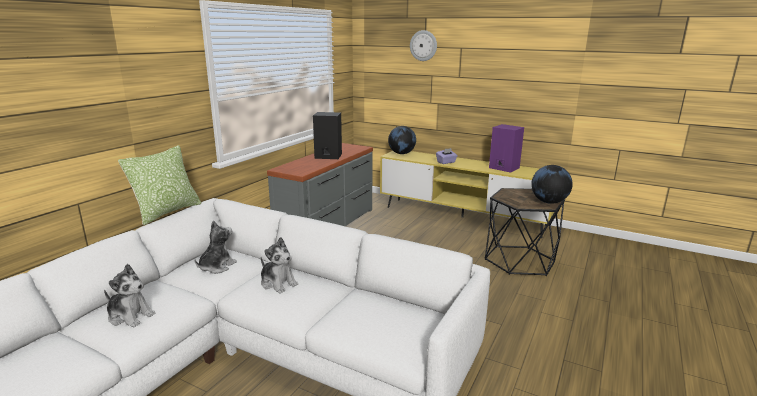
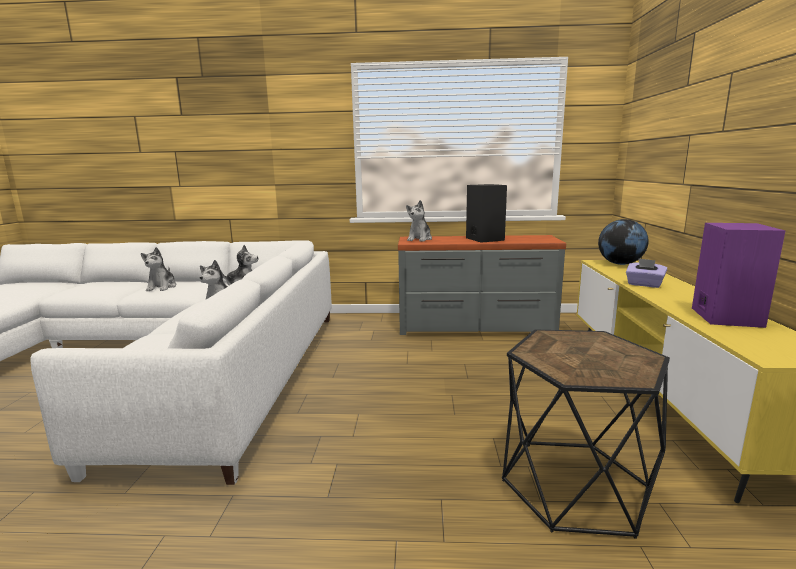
camera: 65 degrees right, 5 degrees down
pillow [118,145,201,225] -> none
wall clock [410,30,437,61] -> none
globe [531,165,573,204] -> none
none -> plush toy [406,200,432,242]

